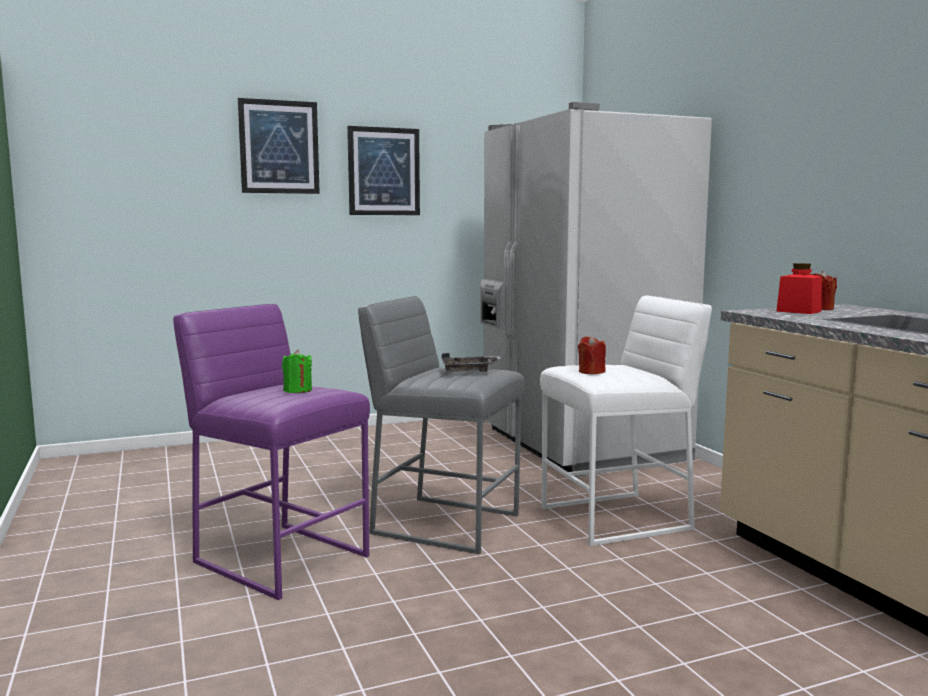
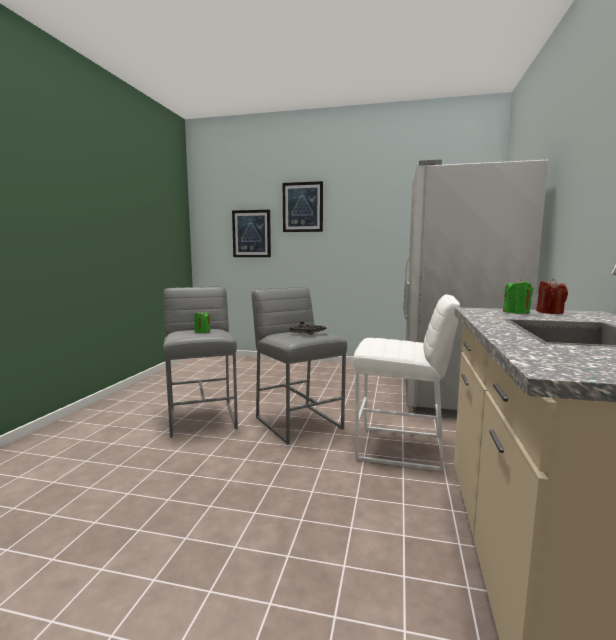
camera: 35 degrees right, 0 degrees up
purple stool [173,304,370,600] -> grey stool [163,287,238,438]
picture [347,126,420,215] -> picture moved to [232,210,271,257]
red candle [578,335,606,374] -> none
red jar [776,263,822,314] -> green candle [503,279,533,314]

